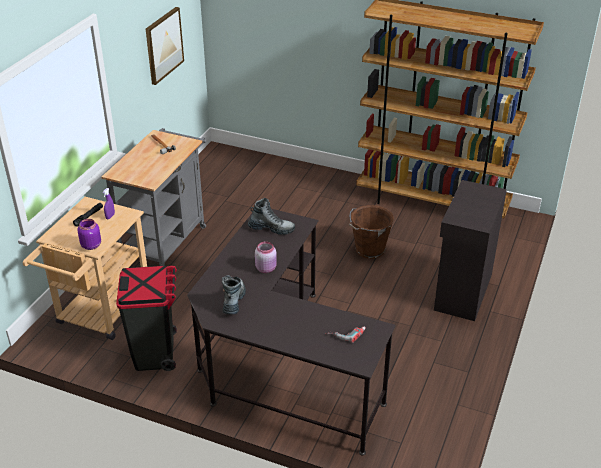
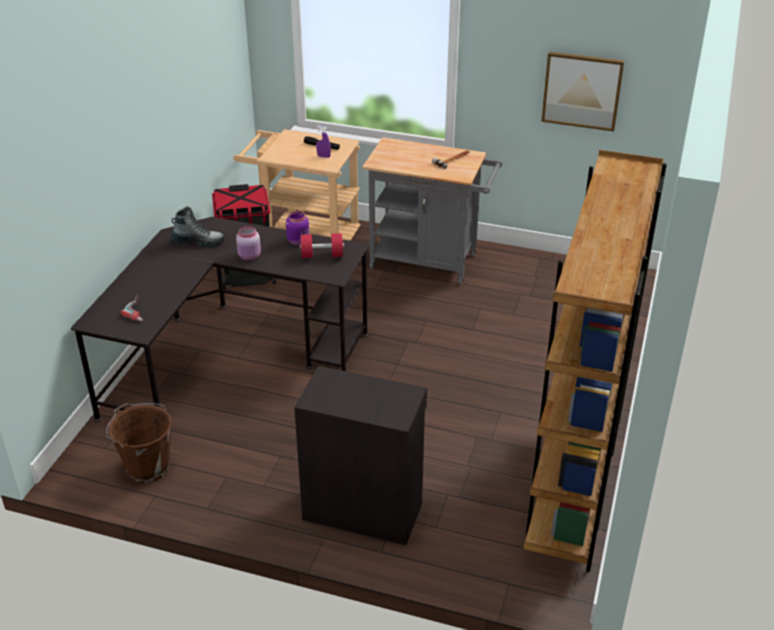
camera: 85 degrees right, 0 degrees up
purple jar [78,219,101,250] -> purple jar moved to [286,211,309,245]
boot [248,198,295,235] -> red dumbbell [300,233,344,258]
brown bucket [349,205,394,259] -> brown bucket moved to [106,403,172,483]

